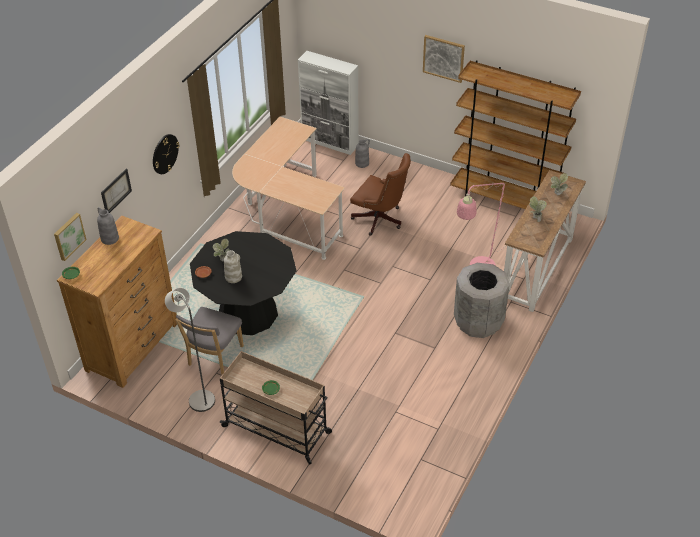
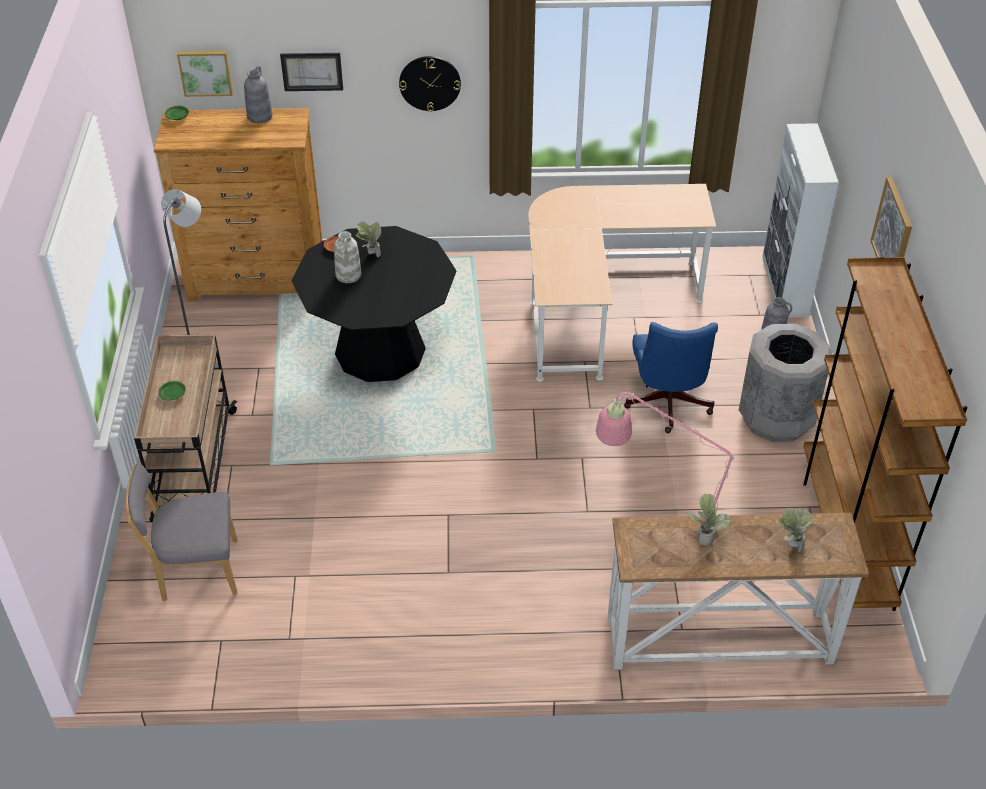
camera: 60 degrees right, 0 degrees up
grey chair [175,307,244,375] -> grey chair moved to [126,462,237,601]
brown office chair [350,153,411,236] -> blue office chair [624,322,718,433]
grey trash can [454,263,510,338] -> grey trash can moved to [739,324,833,442]

